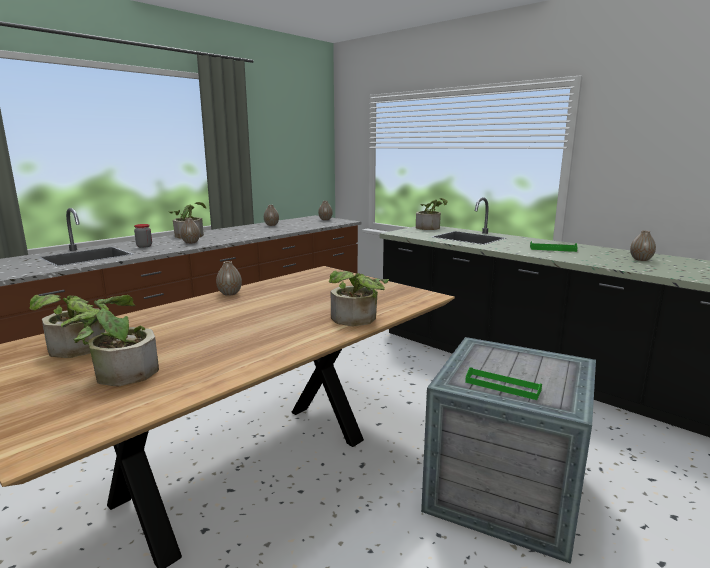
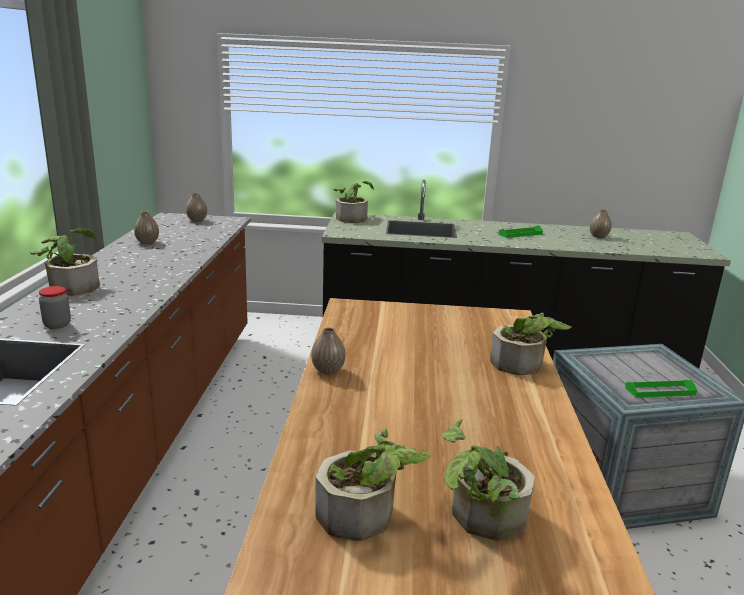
camera: 40 degrees left, 5 degrees up
vase [180,218,200,244] -> none

